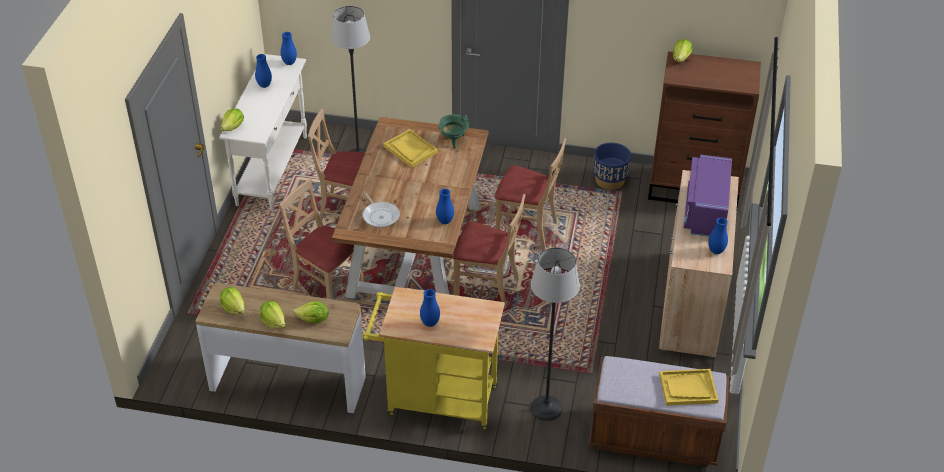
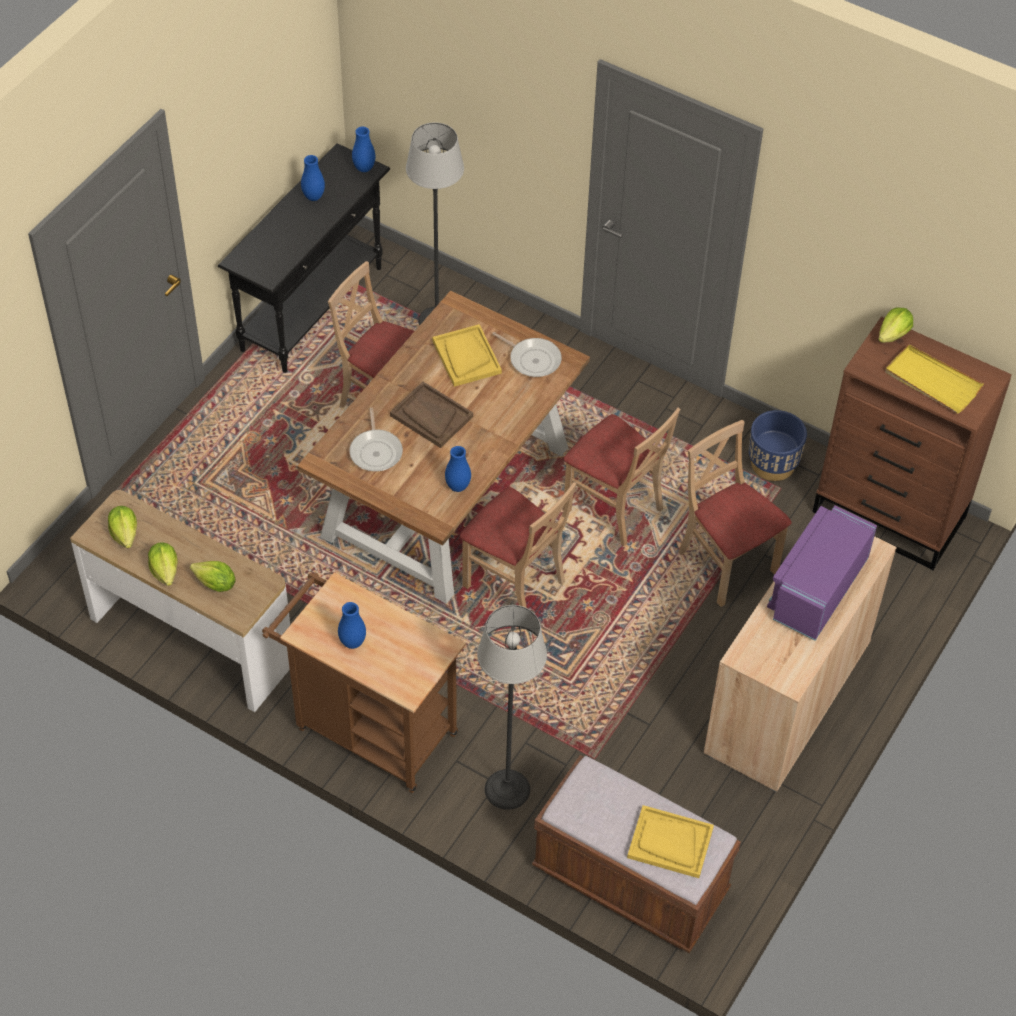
camera: 20 degrees right, 10 degrees up
white console table [219,54,307,210] -> black console table [218,143,390,373]
lettuce [221,108,244,131] -> none
beige chair [279,179,364,299] -> beige chair moved to [678,420,792,607]
yellow cart [362,287,505,429] -> brown cart [262,572,466,793]
green cooking pot [439,114,469,148] -> frying pan [492,332,562,377]
blue vase [708,217,728,254] -> none
none -> brown tray [390,382,473,448]
none -> yellow tray [885,345,983,414]

